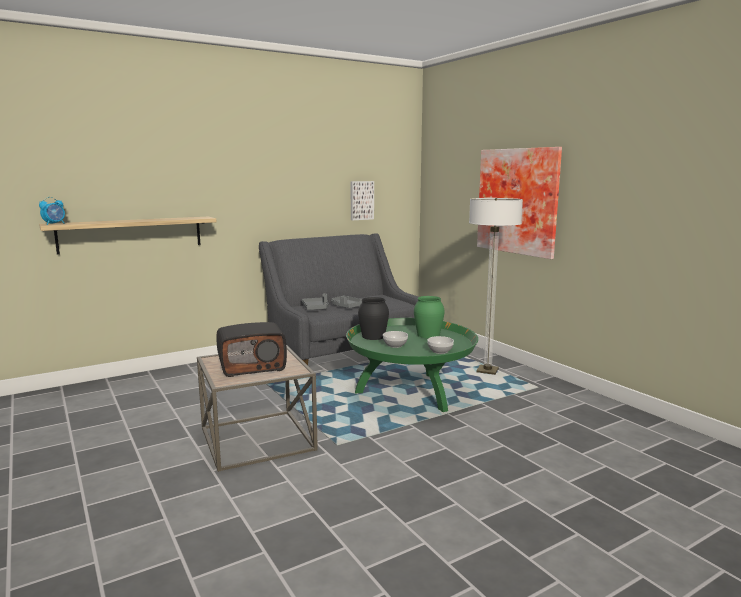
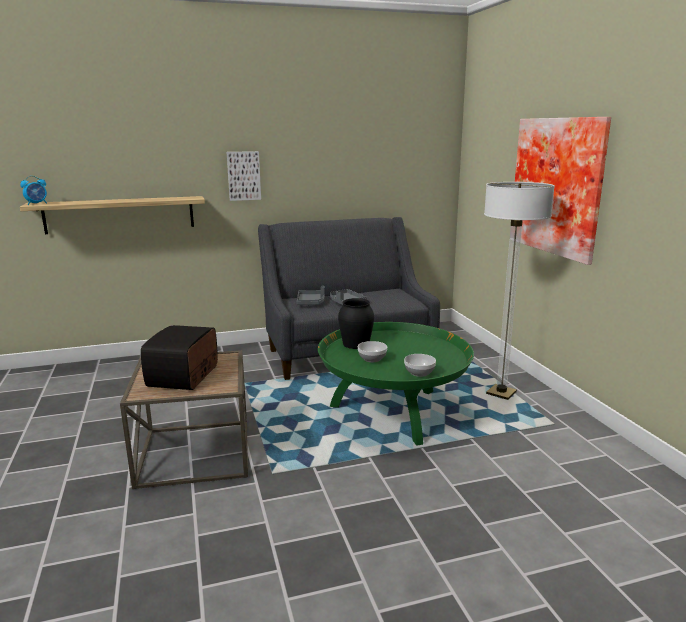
camera: 15 degrees right, 5 degrees up
radio [217,322,287,377] -> radio turned 105 degrees clockwise [141,325,218,390]
picture [350,181,374,220] -> picture moved to [227,151,261,201]
green vase [414,296,445,338] -> none

